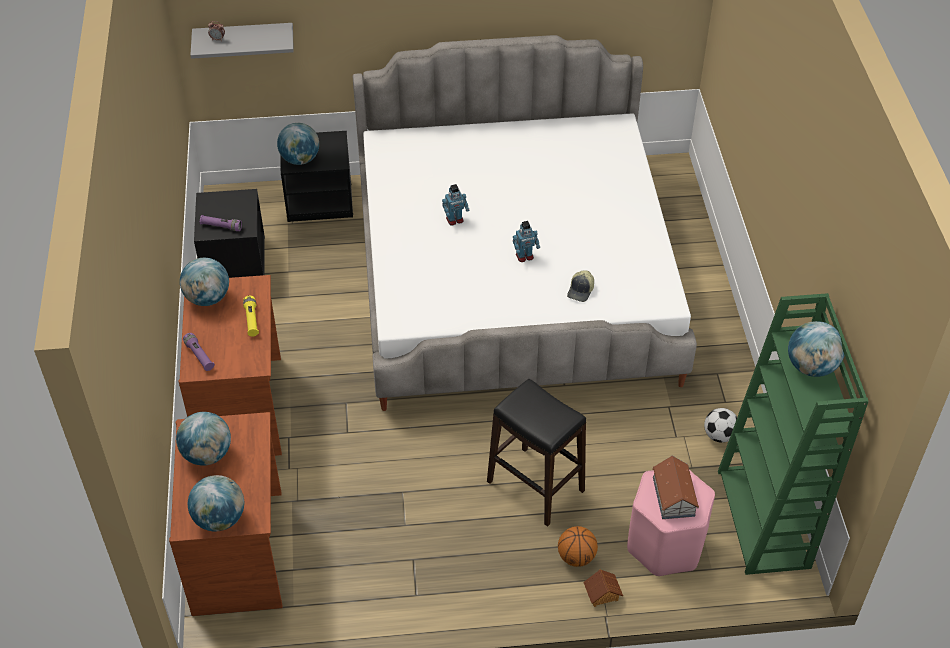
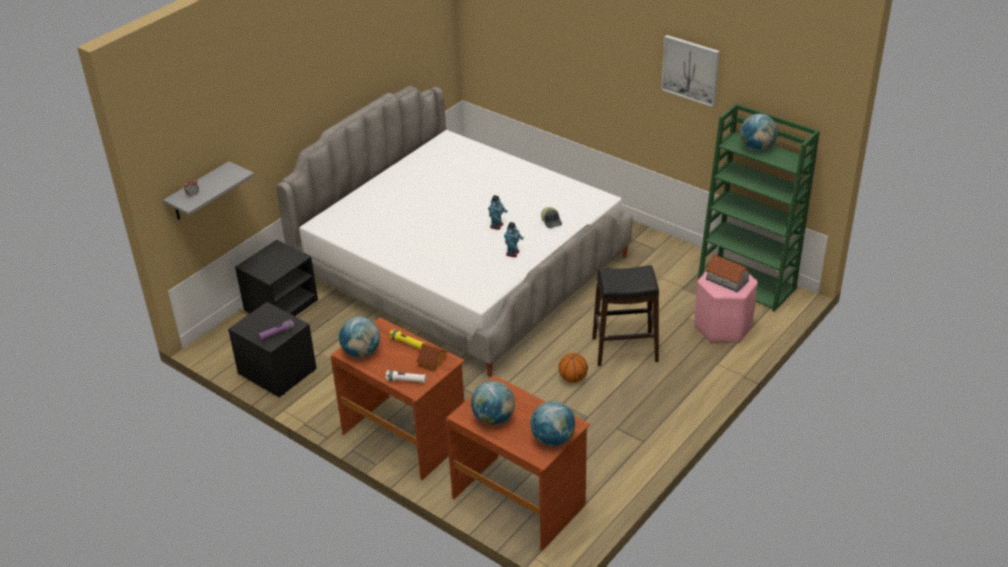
camera: 45 degrees left, 10 degrees down
purple flashlight [183,333,215,371] -> white flashlight [386,370,426,383]
globe [277,123,319,165] -> none
toy robot [442,184,469,225] -> toy robot moved to [504,222,524,257]
basketball [558,526,598,567] -> basketball moved to [558,353,588,383]
toy house [583,569,623,607] -> toy house moved to [417,344,448,372]
football [704,408,737,443] -> none
none -> picture [661,35,720,107]

